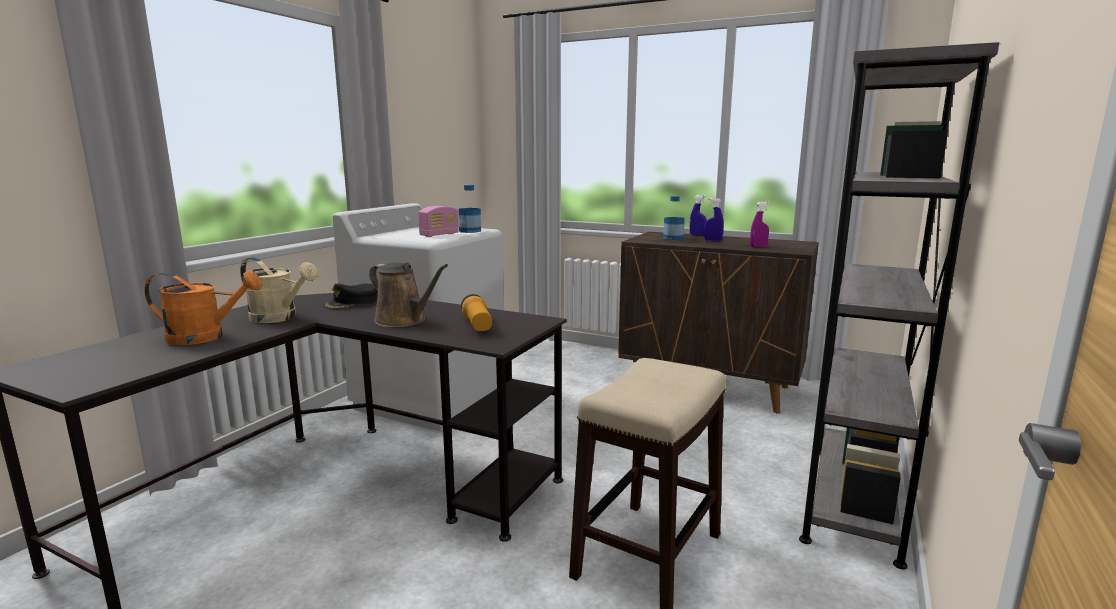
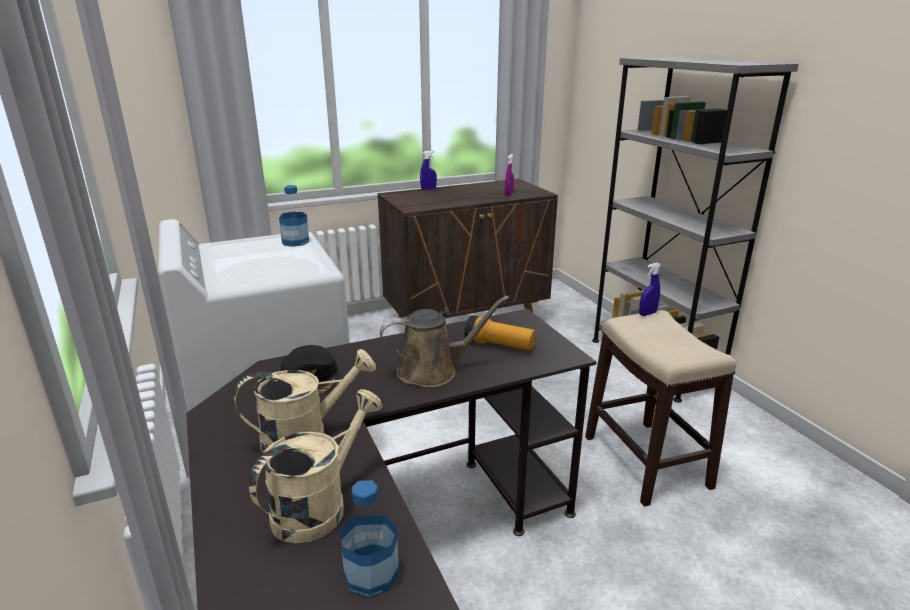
camera: 50 degrees left, 10 degrees up
orange watering can [144,271,262,345] -> beige watering can [249,389,382,543]
radio [418,206,459,237] -> none
bottle [663,196,685,240] -> bottle moved to [341,481,399,598]
blue spray bottle [704,198,724,241] -> blue spray bottle moved to [639,263,661,316]

